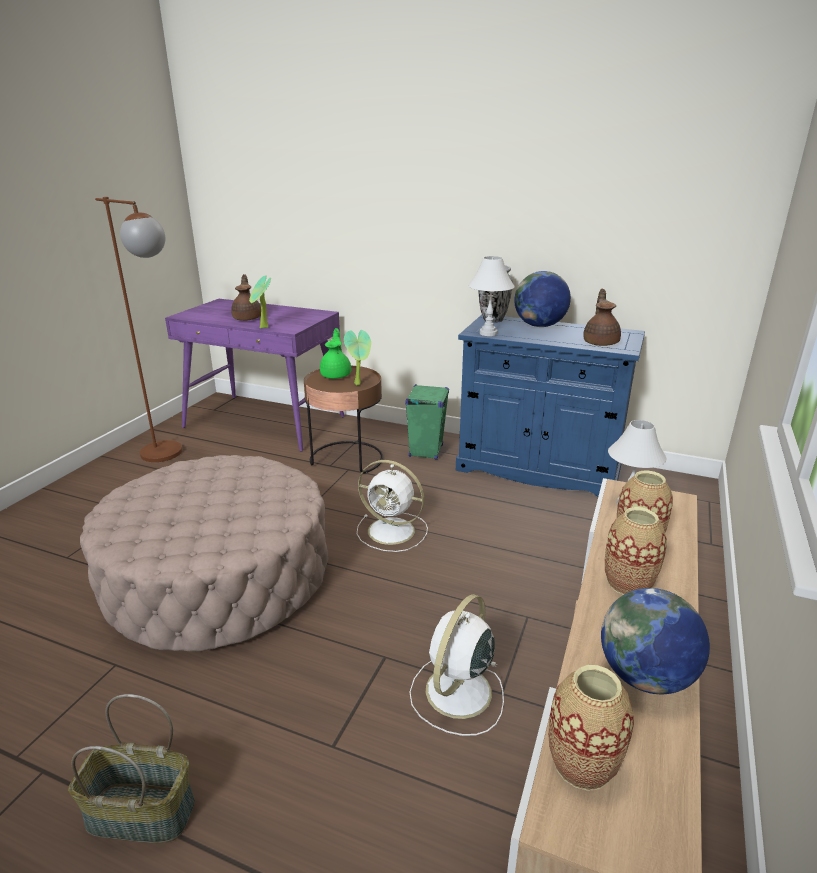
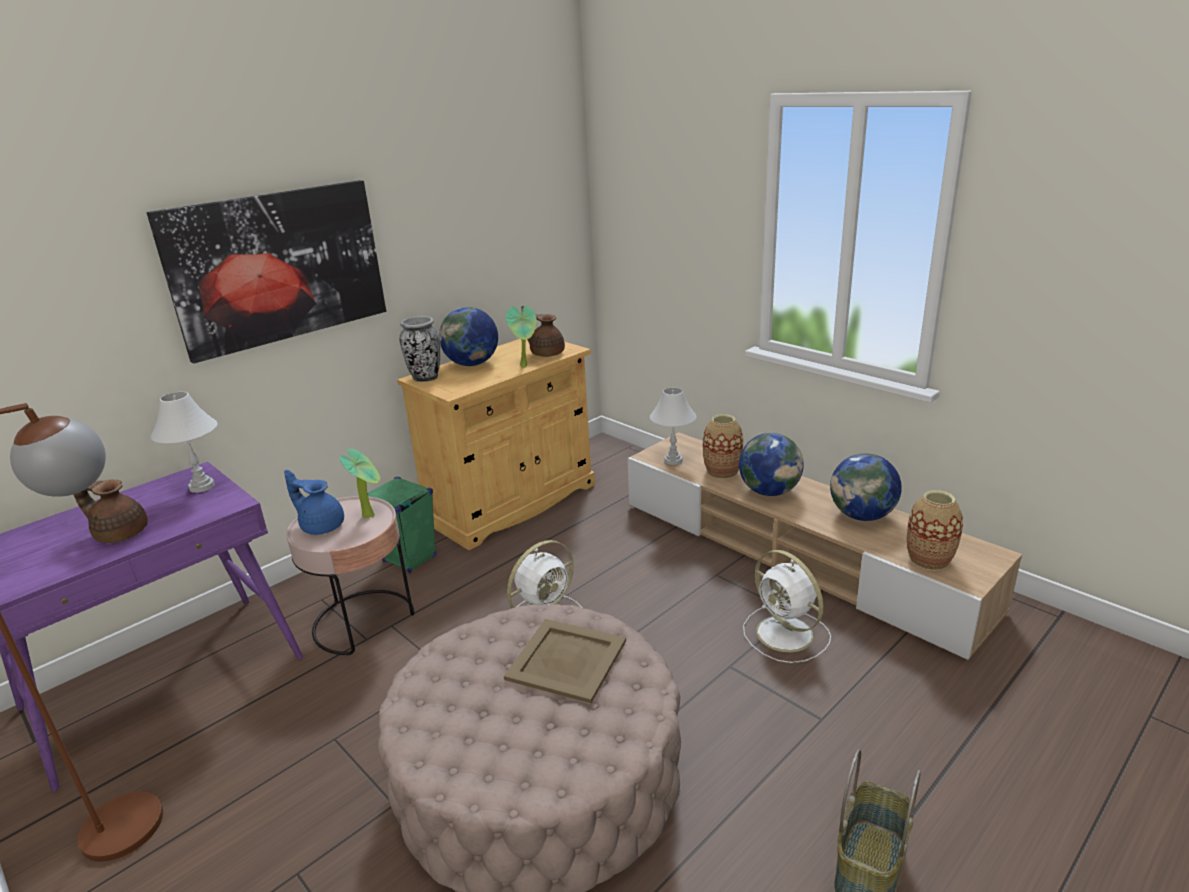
camera: 65 degrees left, 0 degrees up
potted plant [249,275,271,329] -> potted plant moved to [506,305,537,368]
brown side table [304,366,383,473] -> pink side table [286,496,415,656]
green teapot [320,328,351,379] -> blue teapot [284,470,344,535]
blue cabinet [456,315,645,497] -> beige cabinet [397,339,595,550]
white table lamp [468,256,515,336] -> white table lamp moved to [151,392,218,493]
vase [605,507,667,595] -> globe [739,433,804,496]
none -> picture [147,180,386,363]
none -> beige tray [504,619,626,703]

